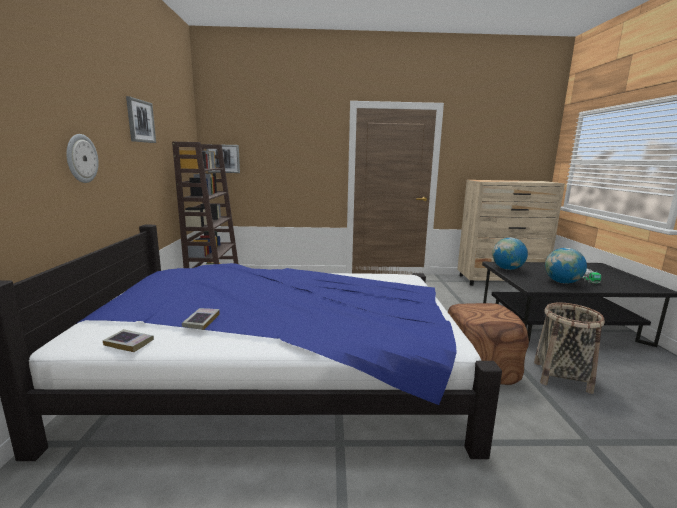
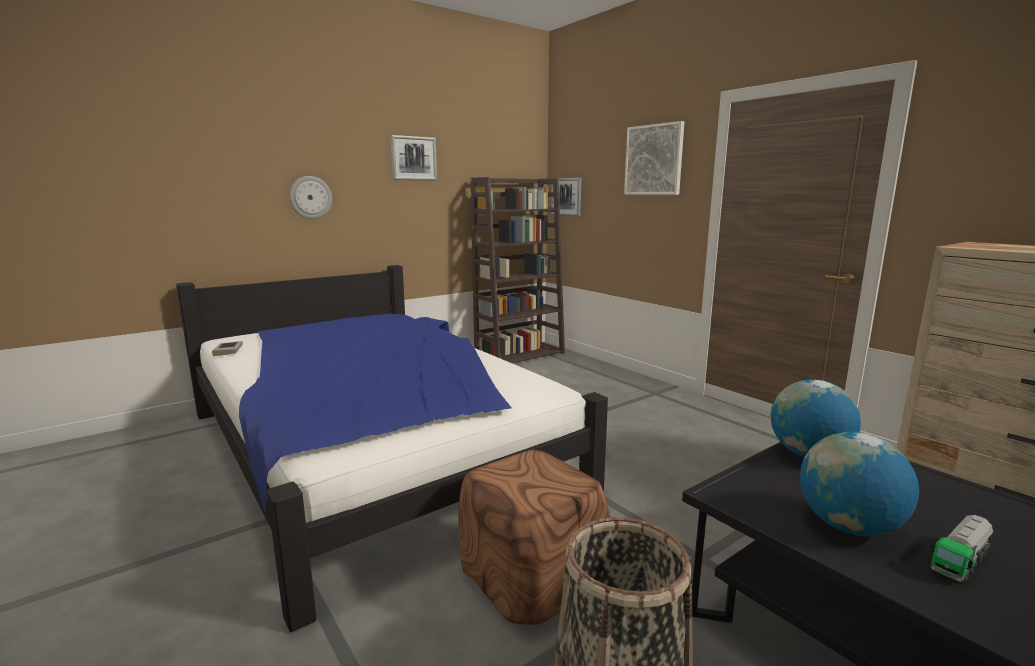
camera: 55 degrees right, 0 degrees up
book [182,308,220,330] -> none
none -> picture [624,121,684,195]

